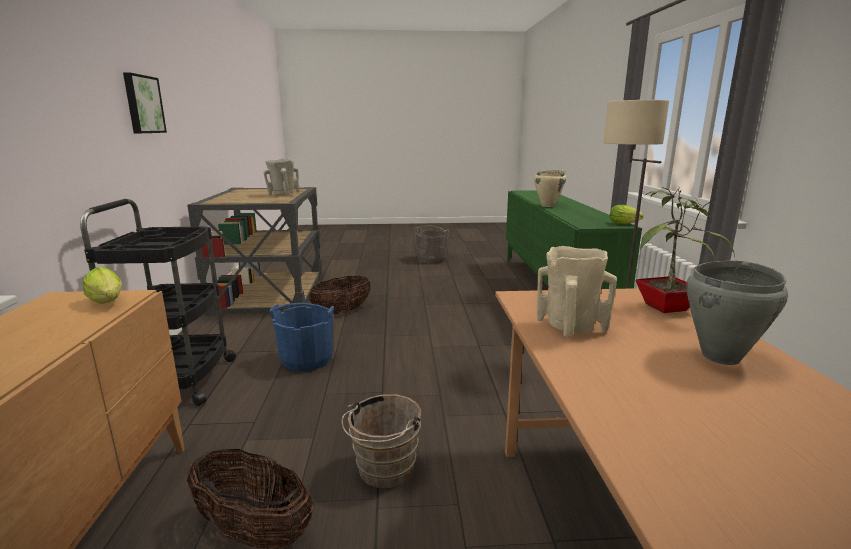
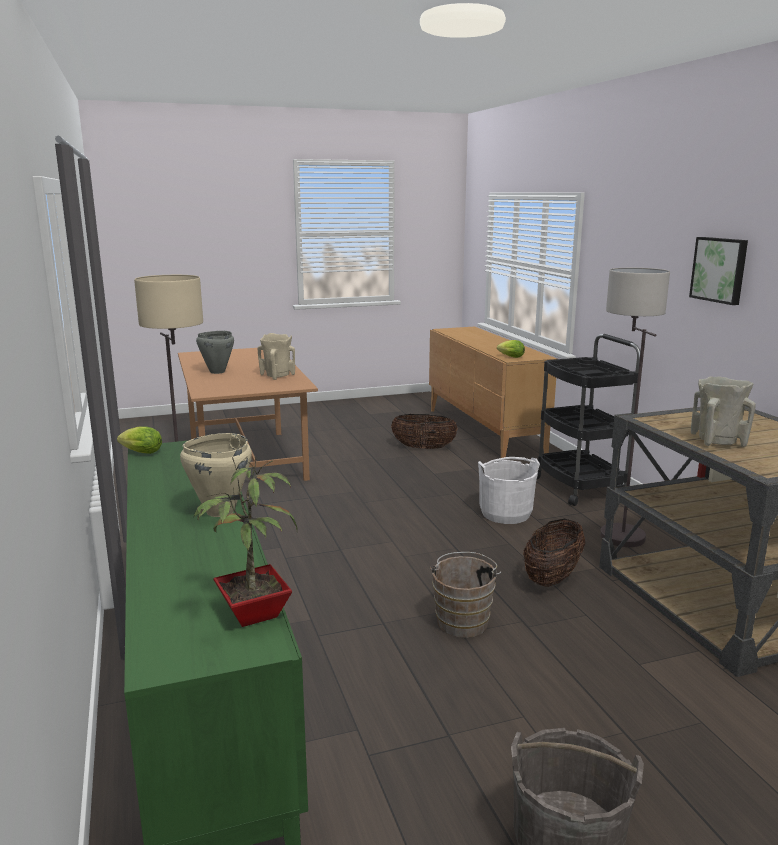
camera: 165 degrees right, 0 degrees up
blue bucket [270,303,334,371] -> white bucket [478,457,540,524]
brown bucket [342,394,421,488] -> brown bucket moved to [430,552,501,638]
potted plant [635,186,735,313] -> potted plant moved to [194,457,297,627]
none -> grey floor lamp [600,268,670,547]

